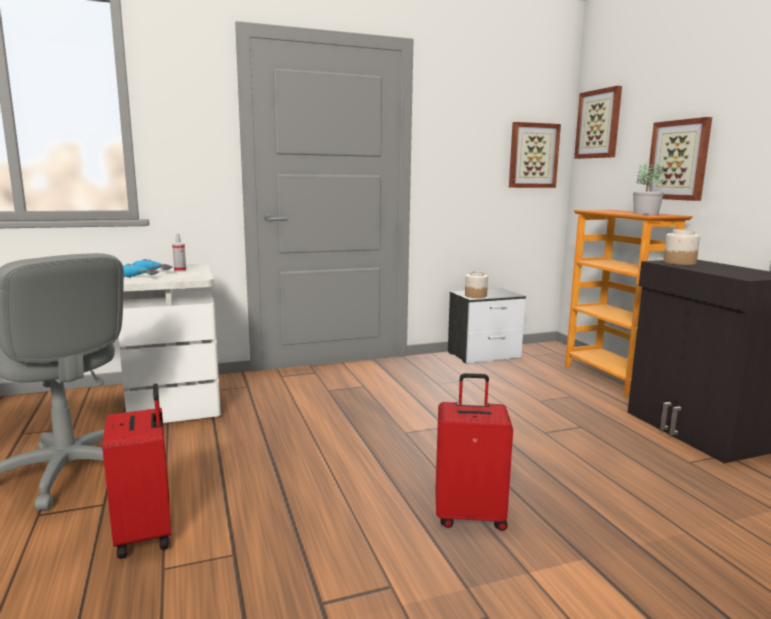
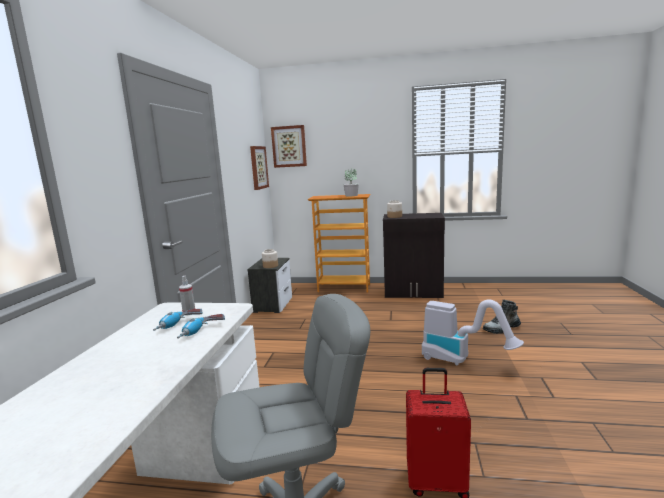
camera: 60 degrees left, 0 degrees up
red suitcase [436,373,513,531] -> vacuum cleaner [422,300,524,365]
picture [646,117,712,201] -> none
none -> boot [483,300,521,334]

